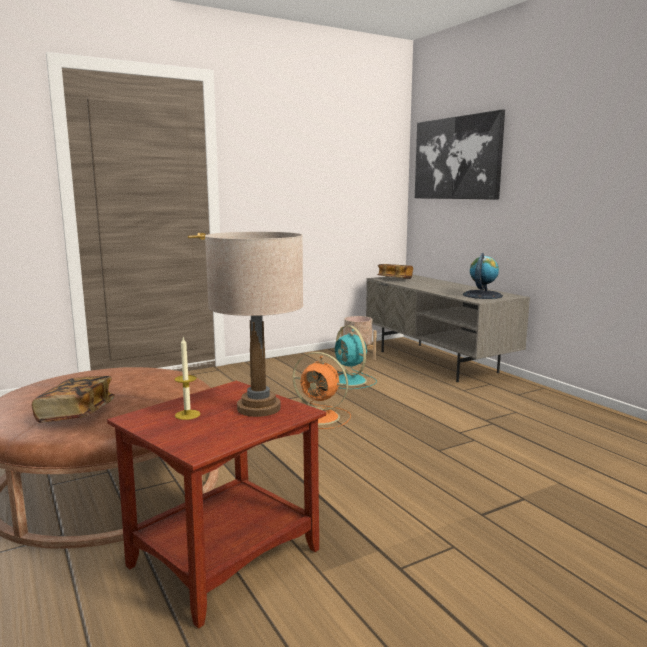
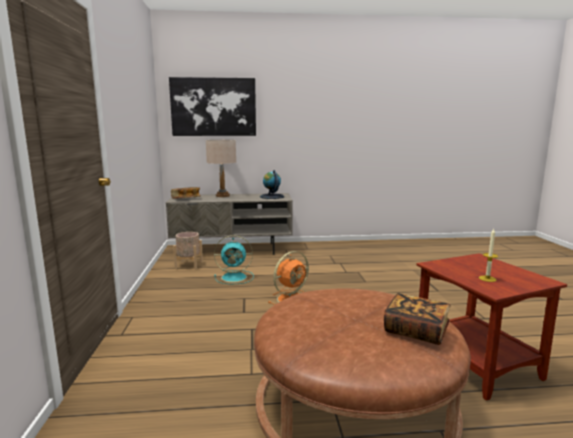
camera: 65 degrees left, 0 degrees up
beige table lamp [205,232,303,417] -> beige table lamp moved to [206,140,236,197]

